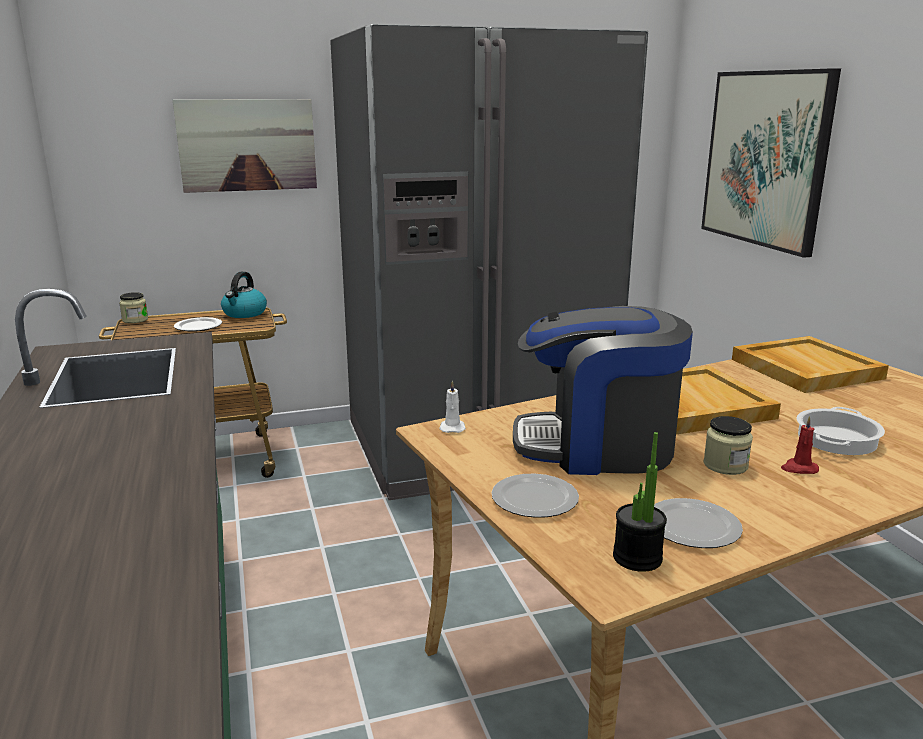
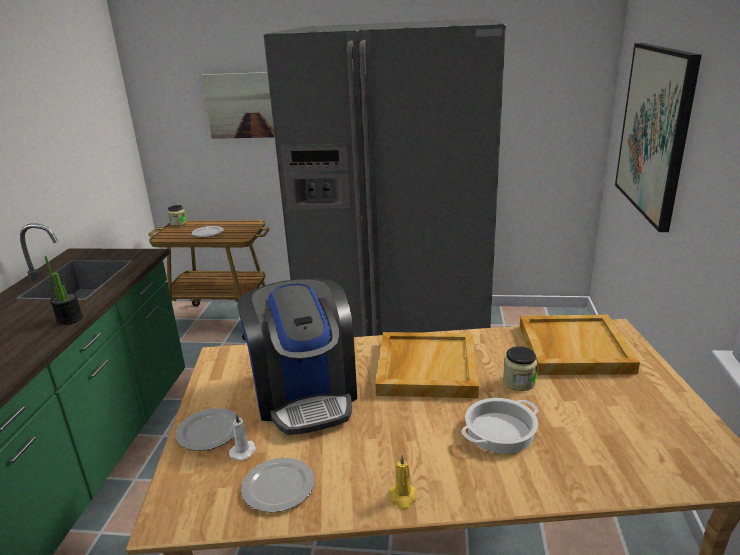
camera: 25 degrees right, 5 degrees up
kettle [221,272,267,318] -> none
white candle [439,380,466,433] -> white candle moved to [229,413,256,461]
coffee machine [513,306,693,475] -> coffee machine turned 135 degrees counterclockwise [237,279,357,435]
potted plant [613,432,667,572] -> potted plant moved to [45,256,83,325]
jar [703,416,753,475] -> jar moved to [503,346,537,391]
red candle [781,416,819,474] -> none
none -> yellow candle [389,455,416,510]

